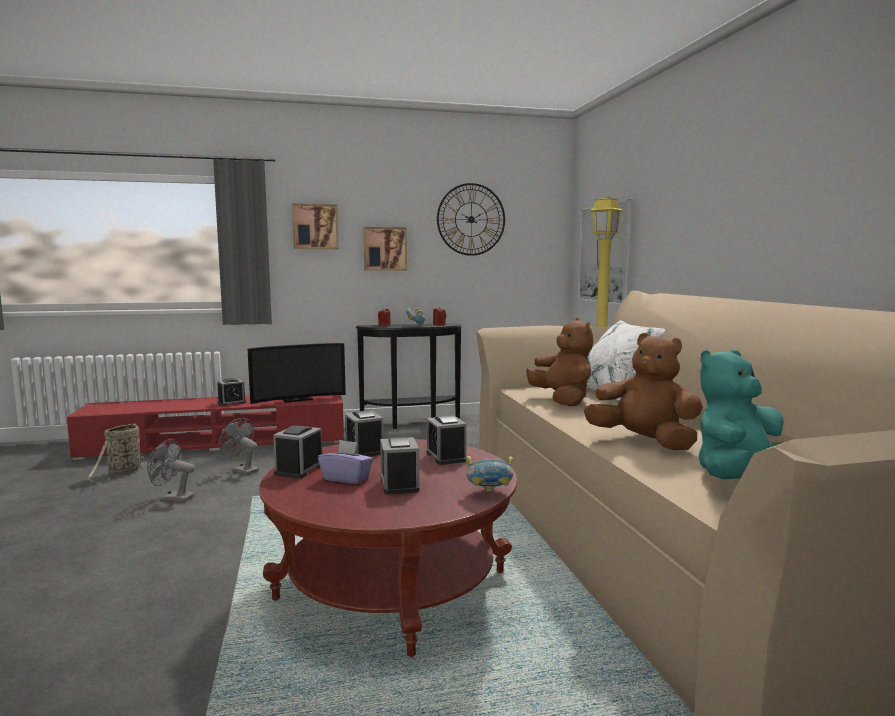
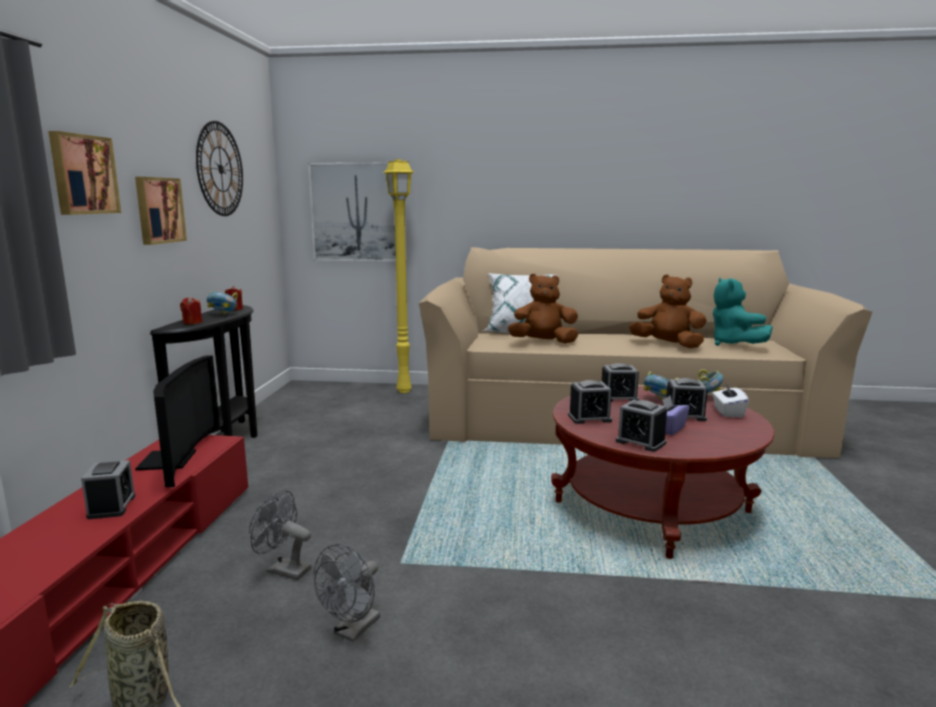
camera: 70 degrees left, 5 degrees up
grey fan [219,418,259,475] -> grey fan turned 60 degrees clockwise [249,490,311,580]
brown plush toy [584,333,703,450] -> brown plush toy turned 60 degrees clockwise [629,274,707,348]
none -> bowl [644,371,679,400]
none -> white tissue box [712,382,749,417]

